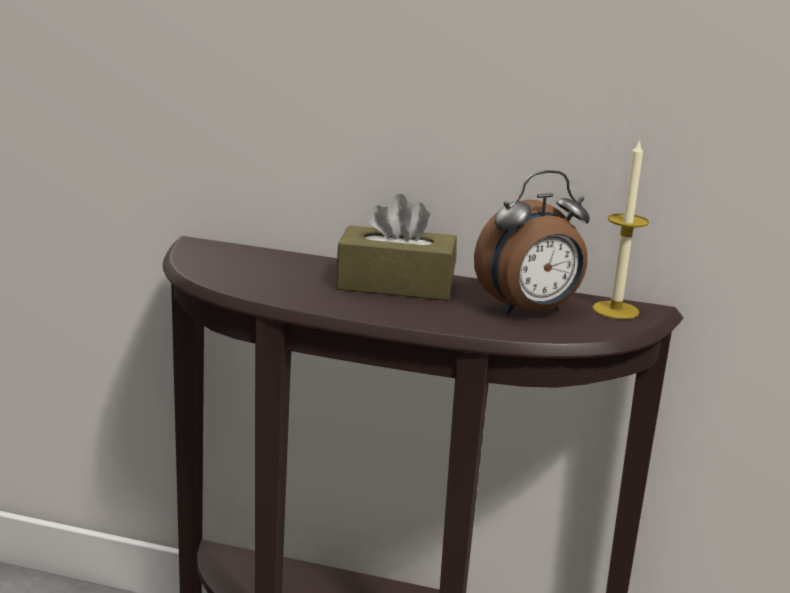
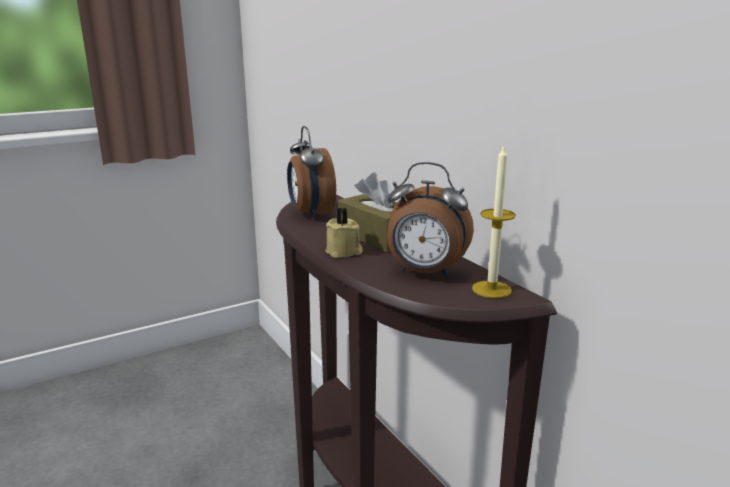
camera: 45 degrees right, 0 degrees up
none -> alarm clock [287,126,336,219]
none -> beige candle [326,208,363,258]

